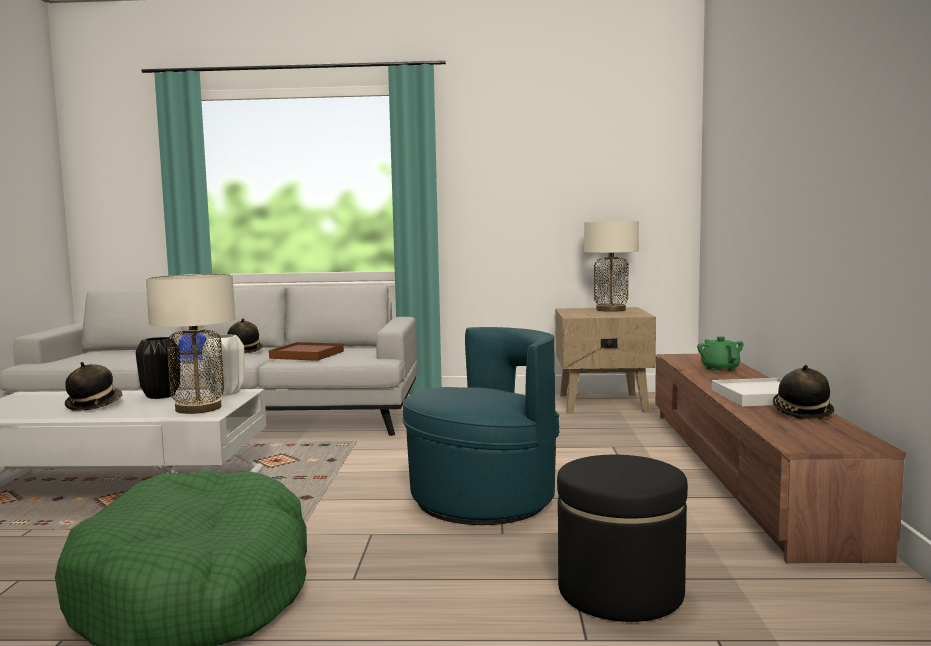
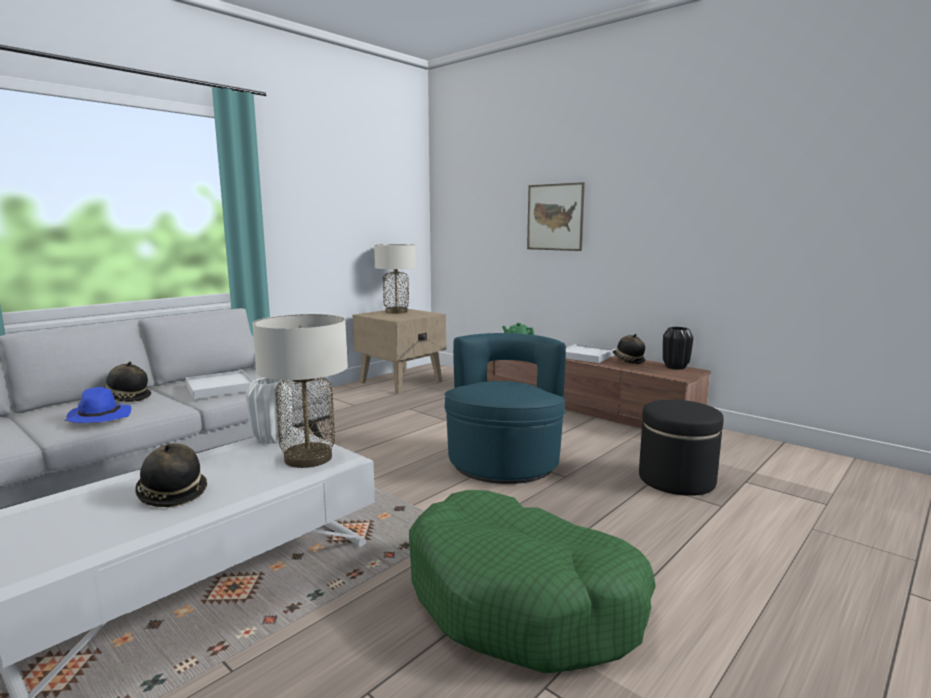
camera: 50 degrees left, 5 degrees up
black vase [136,337,180,399] -> black vase moved to [663,327,693,370]
brown tray [269,342,344,361] -> white tray [186,370,253,399]
none -> picture [527,182,585,251]

